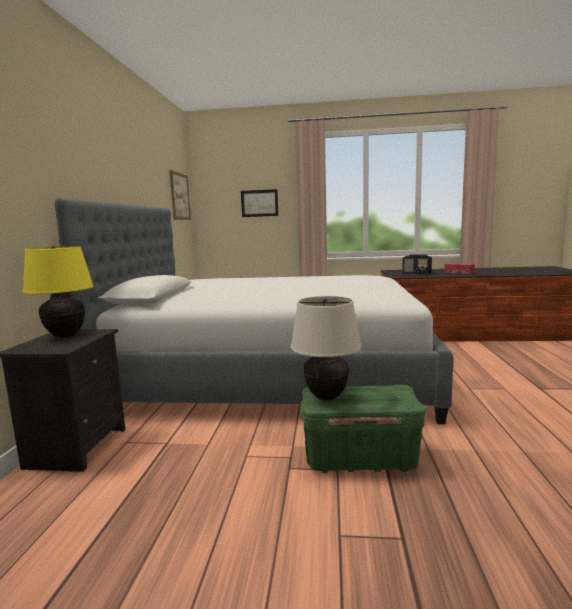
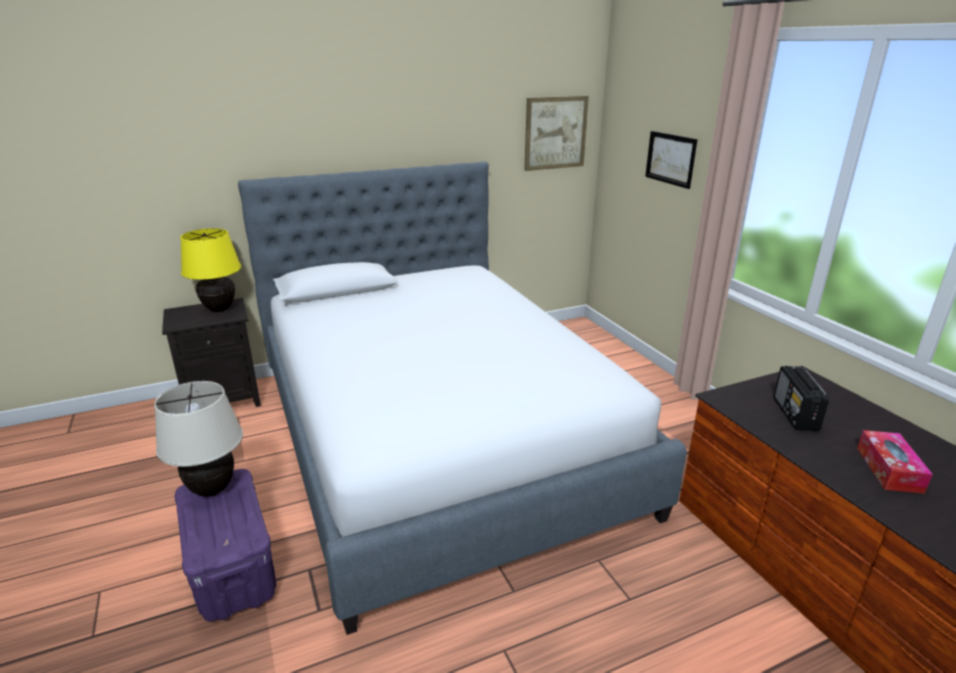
camera: 60 degrees right, 15 degrees up
green storage box [301,385,426,473] -> purple storage box [175,469,276,621]

